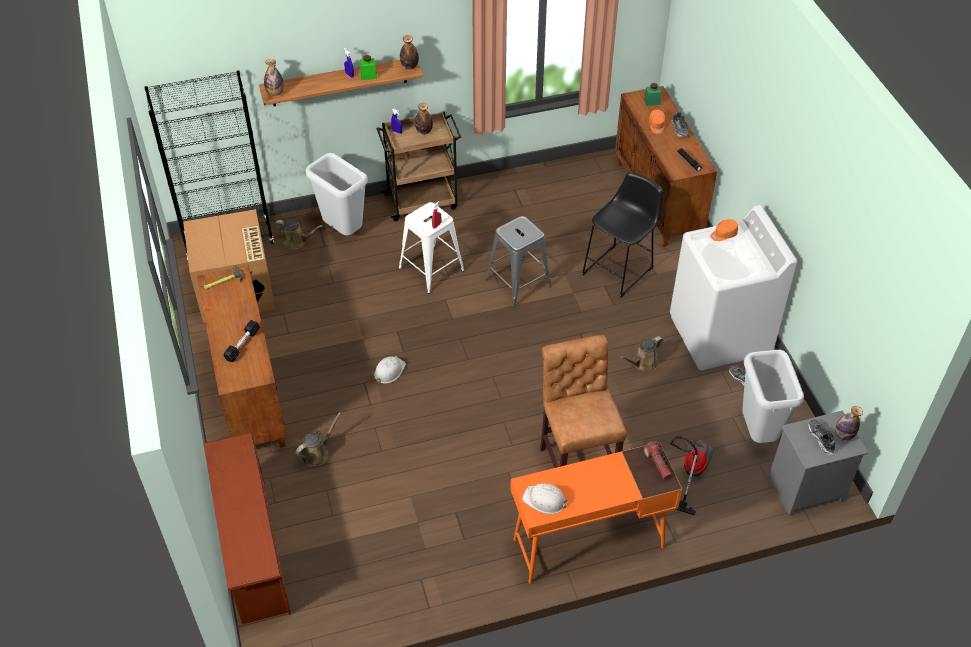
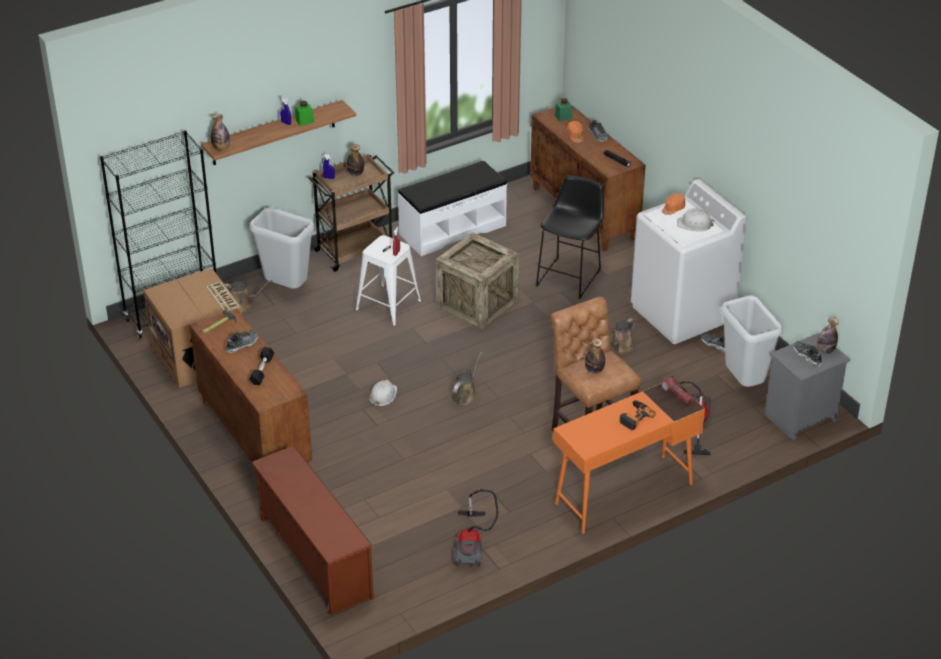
camera: 15 degrees left, 10 degrees down
brown watering can [295,412,341,467] -> brown watering can moved to [451,352,483,406]
bottle [400,35,419,69] -> bottle moved to [585,338,605,374]
grey stool [485,216,551,307] -> crate [436,232,519,329]
white hard hat [522,483,569,514] -> white hard hat moved to [677,209,715,231]
none -> shoe [226,330,258,353]
none -> white bench [398,161,507,256]
none -> vacuum cleaner [454,489,498,567]
none -> power drill [619,400,656,430]

